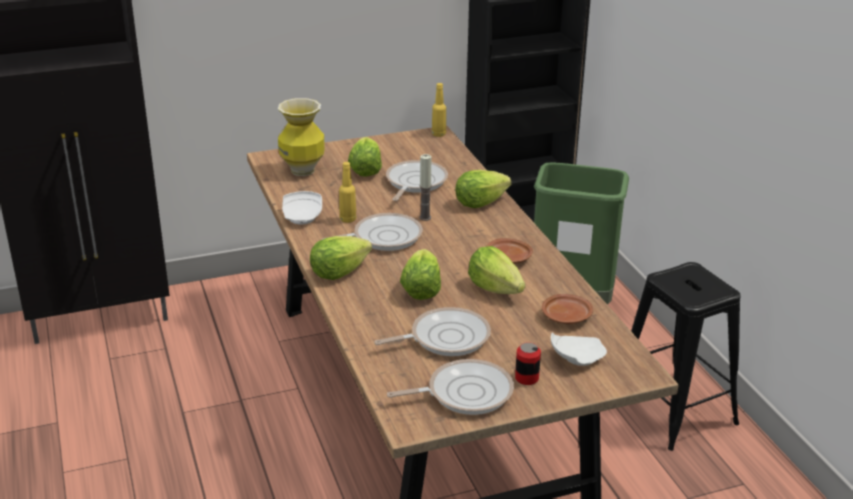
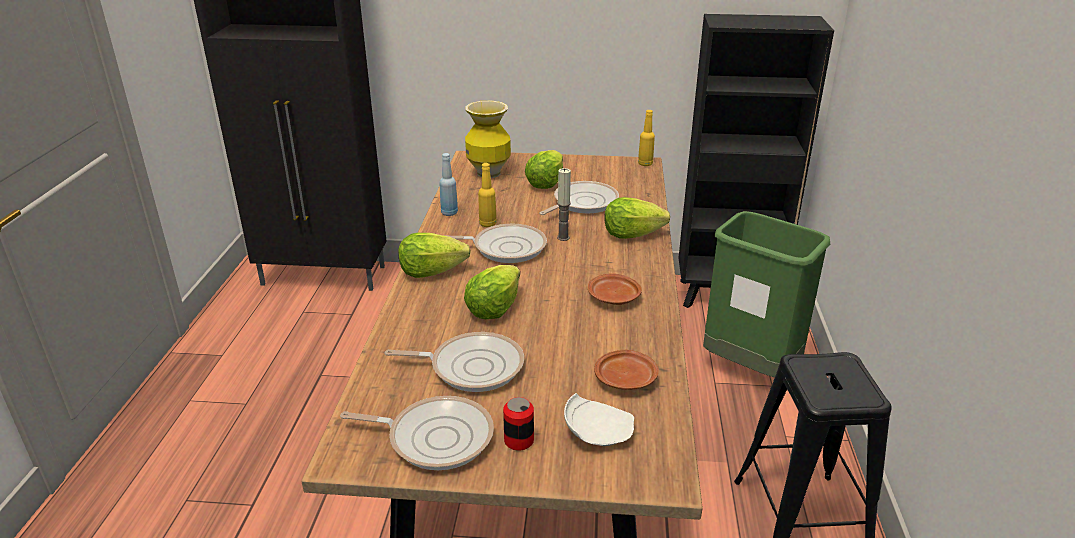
camera: 25 degrees right, 0 degrees up
white plate [282,191,322,225] -> blue bottle [439,153,458,216]
lettuce [468,246,525,294] -> none

